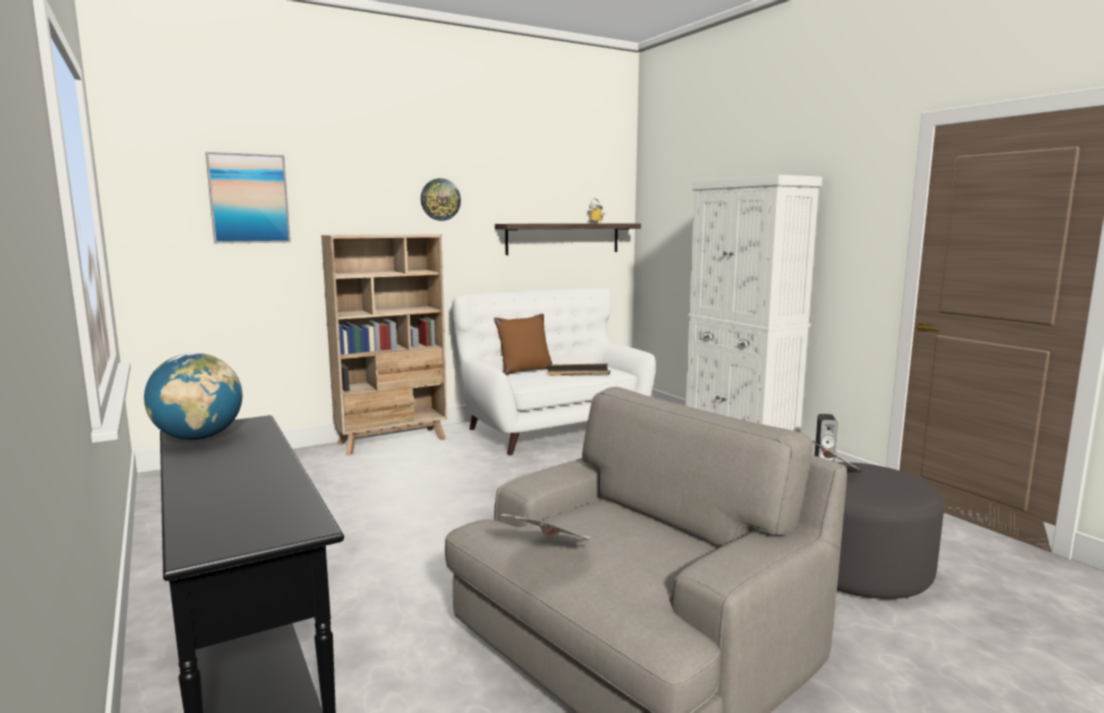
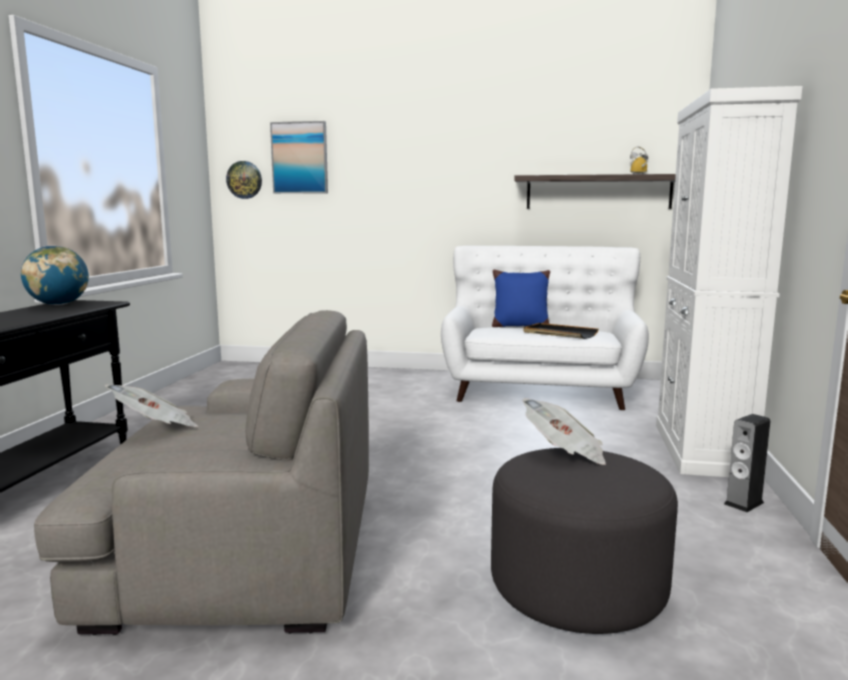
camera: 40 degrees right, 0 degrees up
beige bookcase [321,234,447,455] -> none
wall clock [421,178,461,221] -> wall clock moved to [226,161,262,199]
brown pillow [494,314,553,375] -> blue pillow [492,269,550,327]

